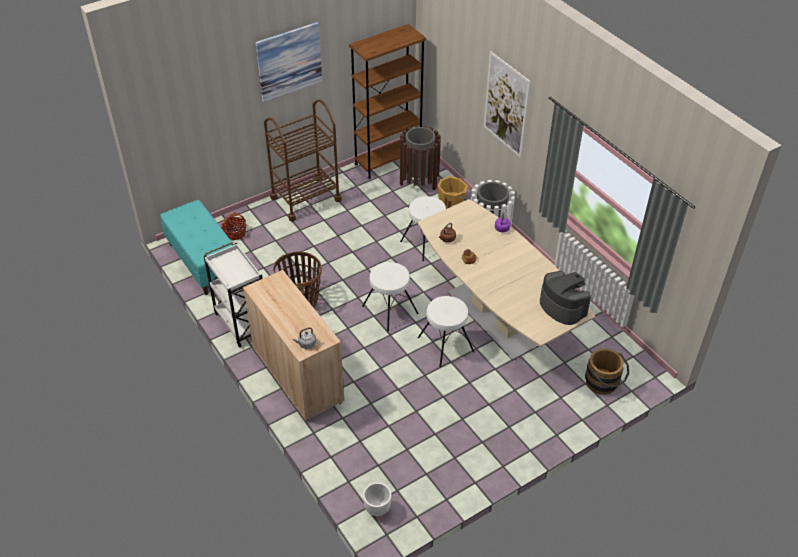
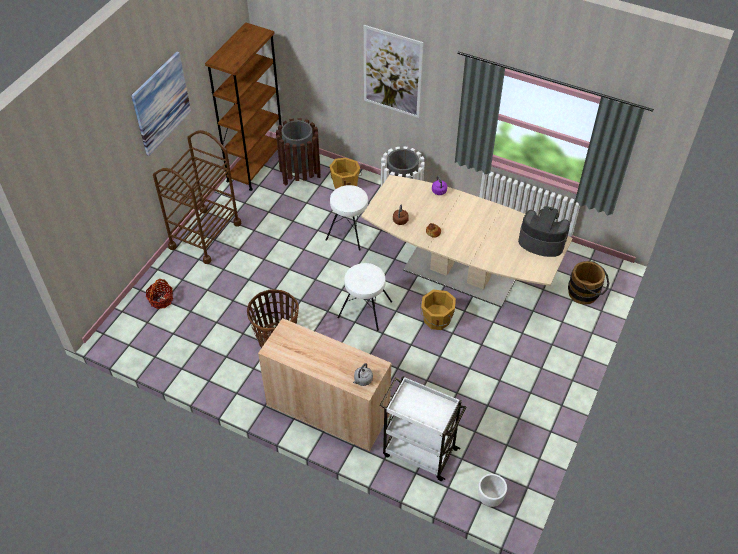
camera: 30 degrees left, 5 degrees up
turquoise bench [160,200,232,295] -> none
white cart [204,242,263,348] -> white cart moved to [380,376,466,481]
white stool [418,296,475,367] -> orange bucket [420,289,456,330]

